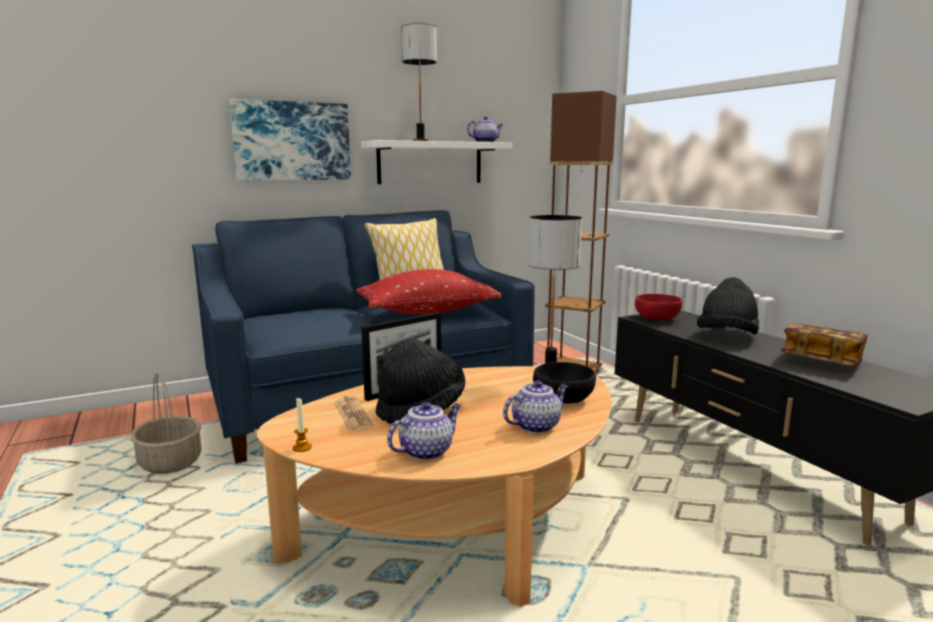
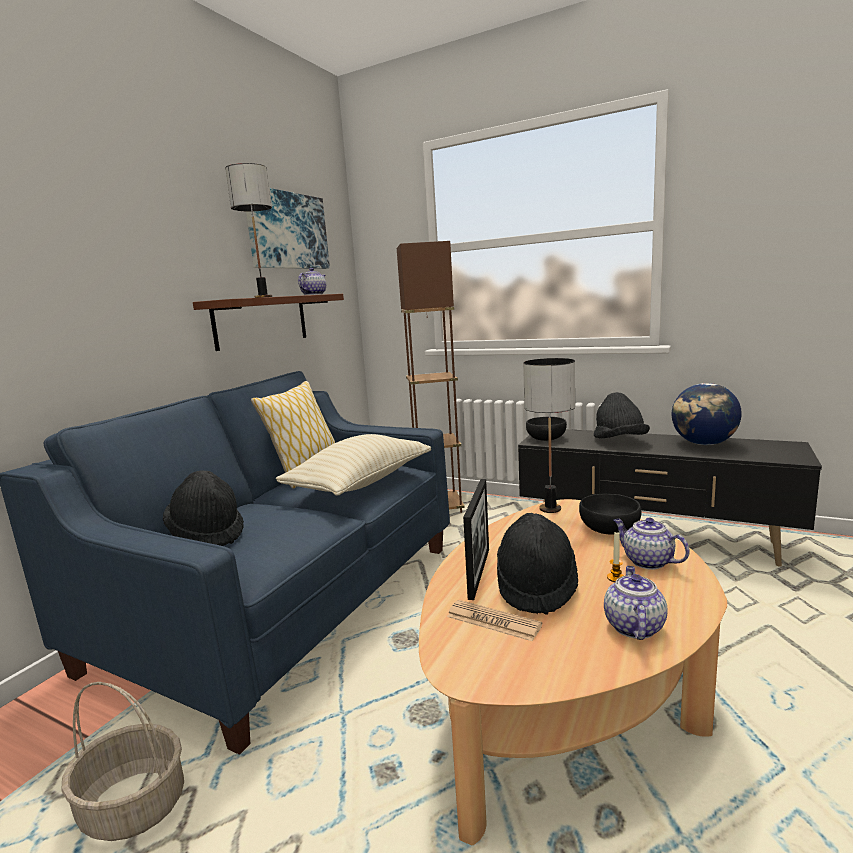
camera: 35 degrees left, 0 degrees up
picture [229,99,351,181] -> picture moved to [246,188,330,269]
candle [293,398,312,452] -> candle moved to [607,532,624,582]
red pillow [357,269,501,314] -> beige pillow [276,434,431,496]
white shelf [361,140,512,184] -> brown shelf [193,294,344,351]
teapot [503,380,568,433] -> teapot turned 60 degrees counterclockwise [613,518,690,570]
red bowl [635,294,683,320] -> black bowl [526,417,567,441]
book [781,323,868,366] -> globe [672,383,742,445]
none -> black hat [163,470,244,546]

